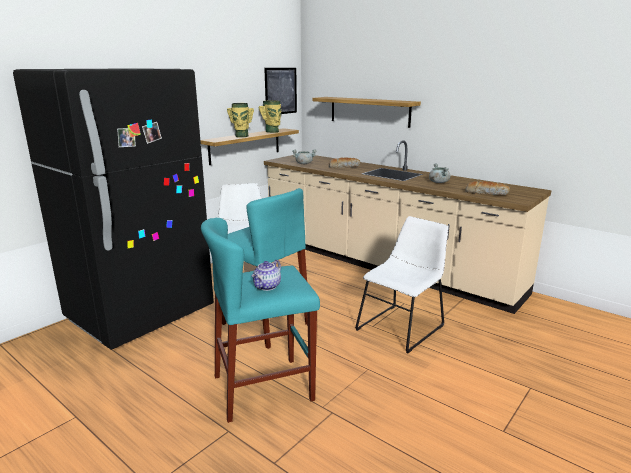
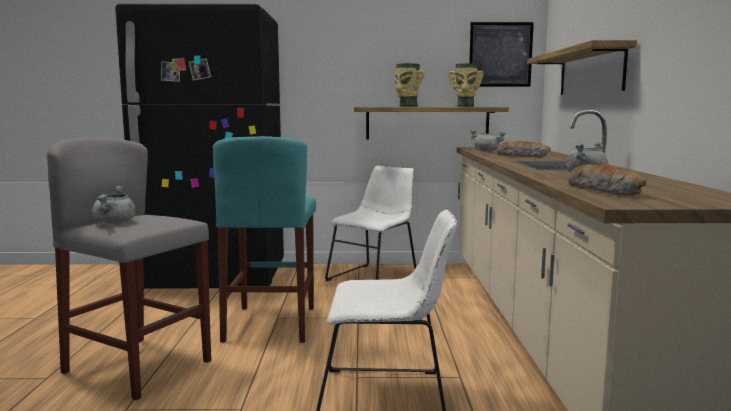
camera: 50 degrees right, 10 degrees down
turquoise stool [201,218,320,423] -> grey stool [47,138,211,400]
teapot [251,260,281,291] -> grey cooking pot [92,186,136,223]

